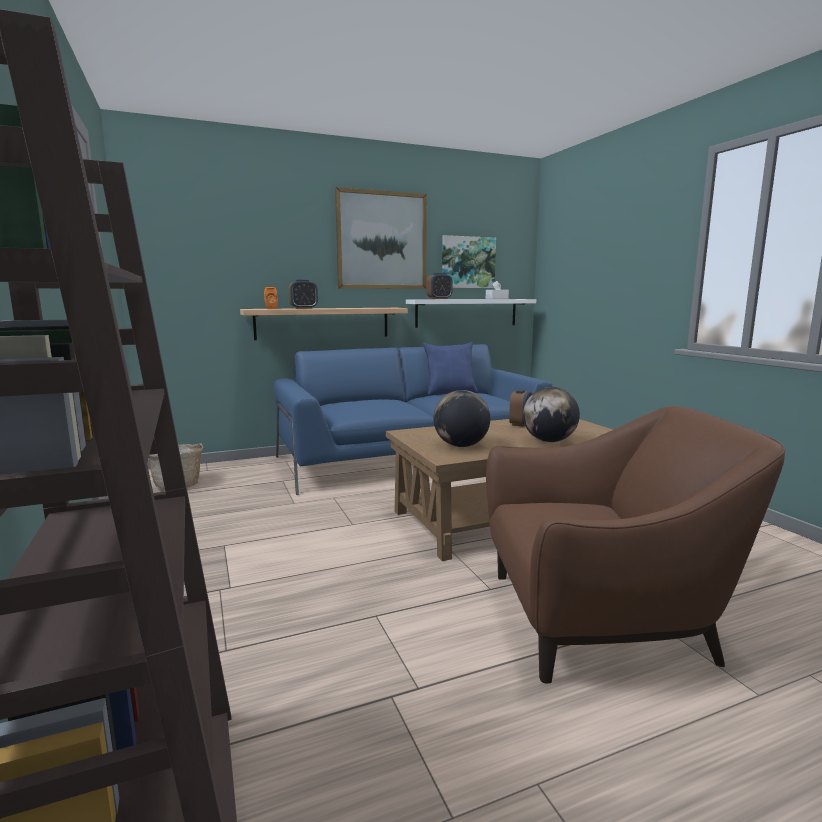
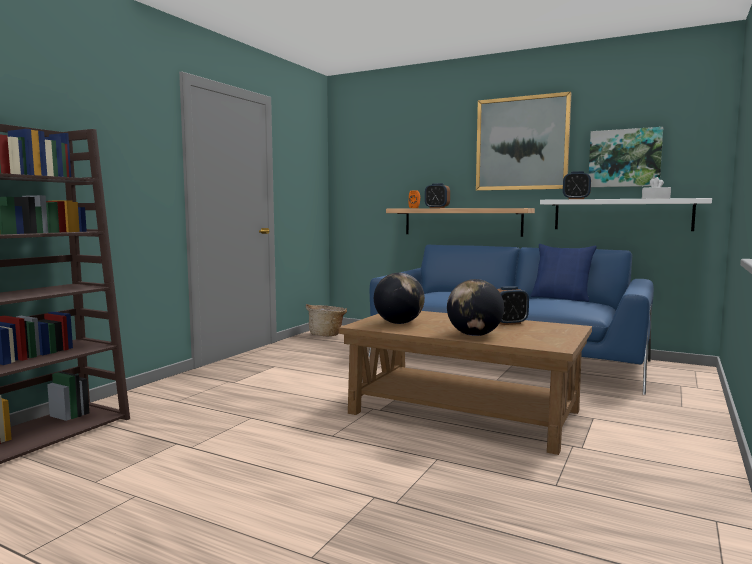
camera: 50 degrees right, 5 degrees down
brown armchair [486,406,785,684] -> none

